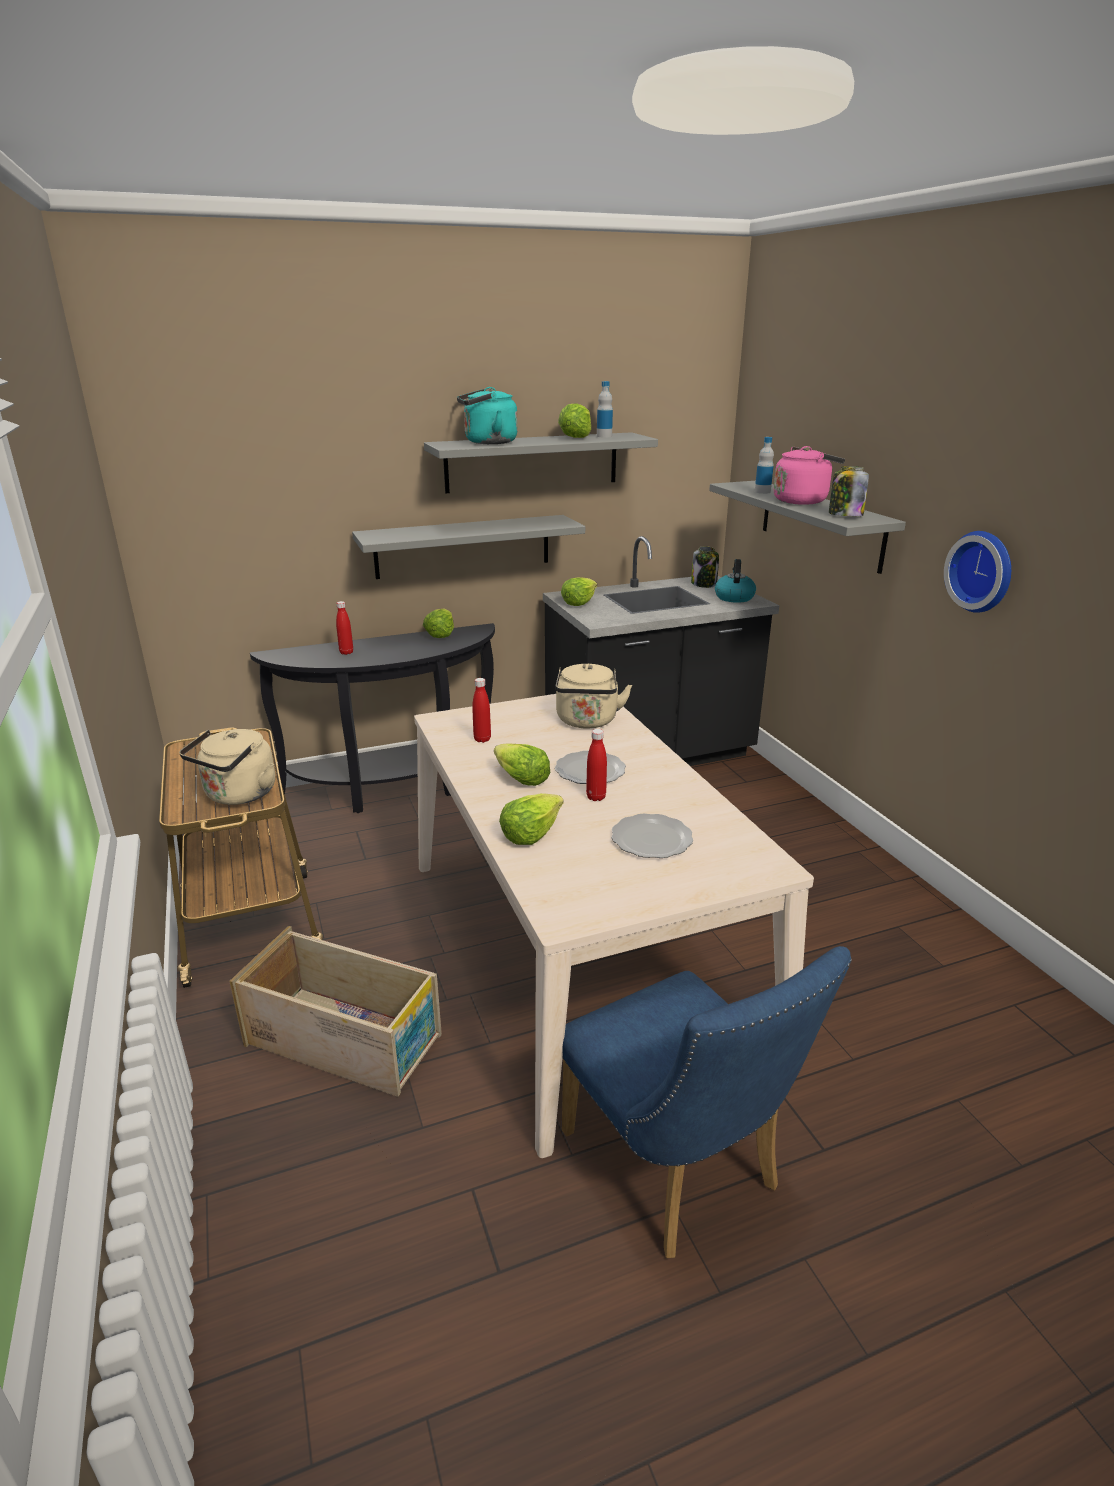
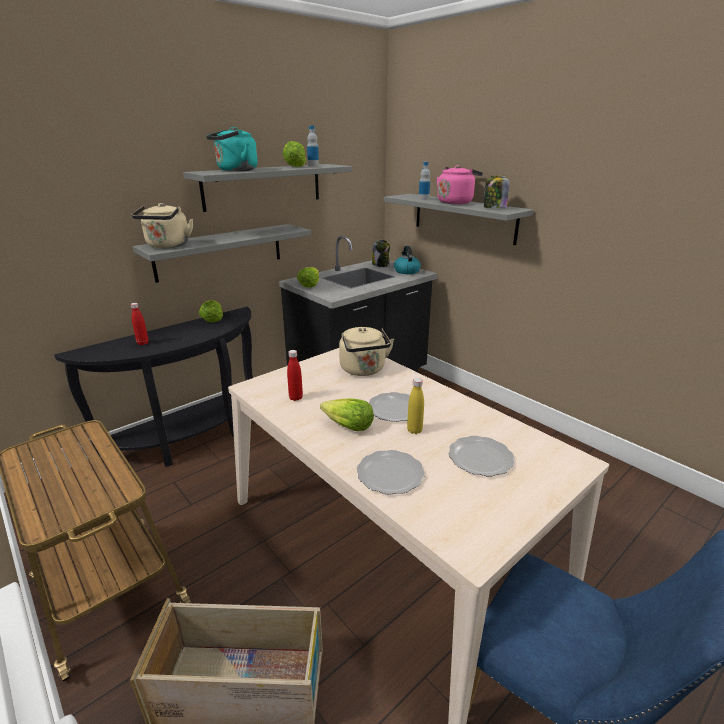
camera: 20 degrees left, 0 degrees up
beige kettle [179,729,275,805] -> beige kettle moved to [131,203,193,248]
lettuce [499,793,564,845] -> plate [357,450,425,495]
red bottle [586,729,607,801] -> yellow bottle [407,378,424,434]
wall clock [944,531,1011,613] -> none

